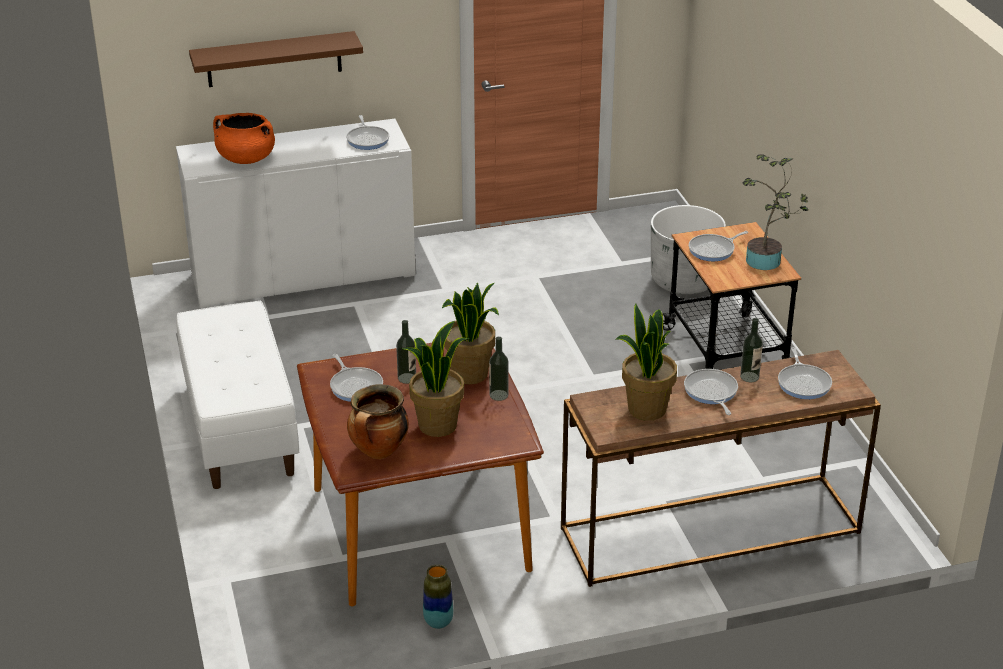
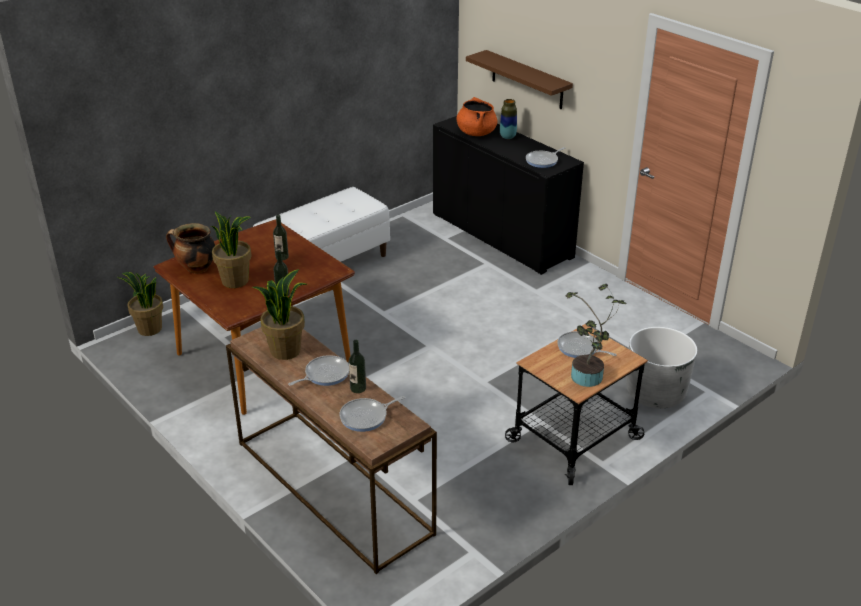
camera: 65 degrees right, 0 degrees up
white cabinet [176,119,415,308] -> black cabinet [433,116,584,275]
frying pan [330,354,383,402] -> none
vase [423,565,453,629] -> vase moved to [500,99,517,139]
potted plant [442,282,499,384] -> potted plant moved to [118,272,163,336]

